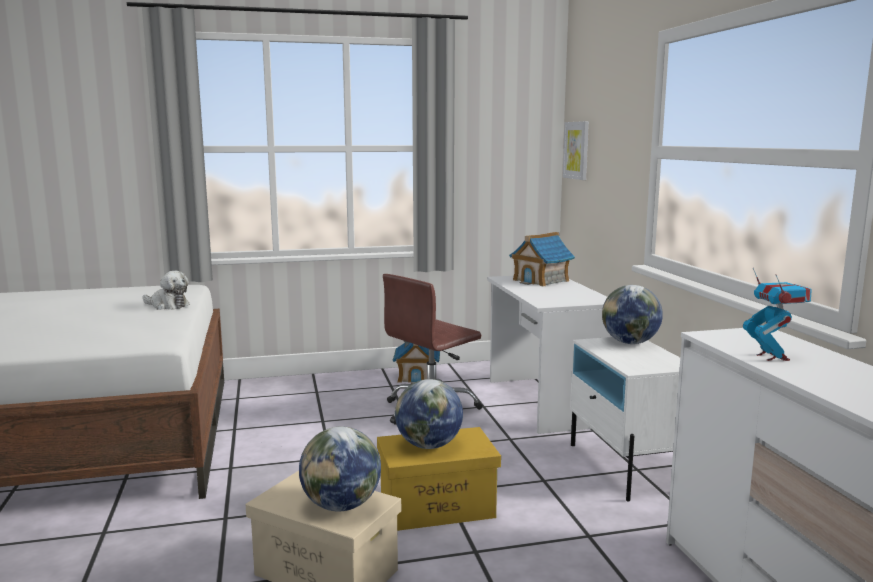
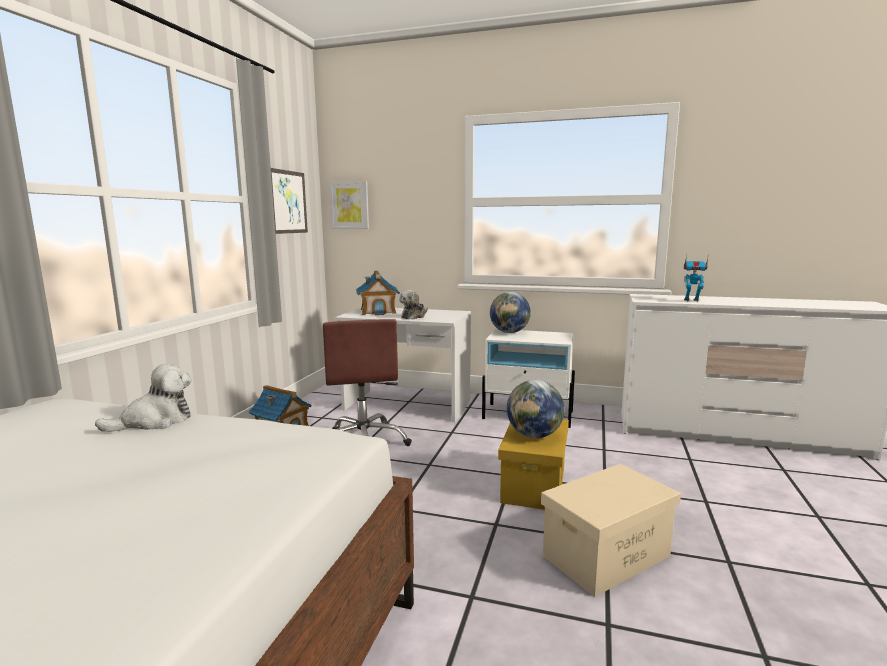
camera: 60 degrees left, 0 degrees up
globe [299,426,381,512] -> none
none -> picture [271,168,308,234]
none -> plush toy [399,290,428,319]

